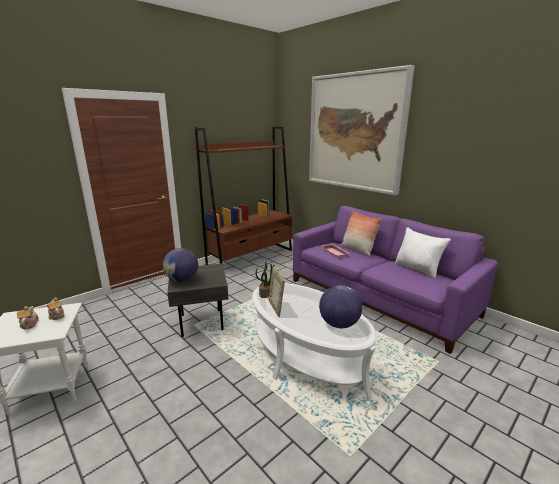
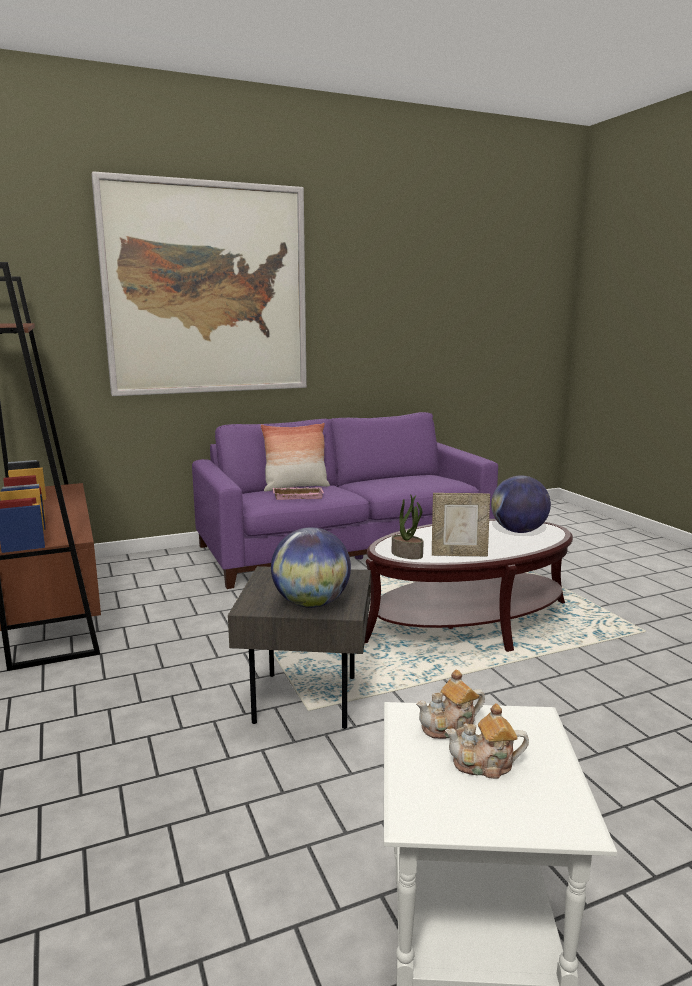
camera: 70 degrees left, 5 degrees down
white coffee table [252,283,377,401] -> brown coffee table [365,519,573,652]
white pillow [395,227,451,278] -> none

